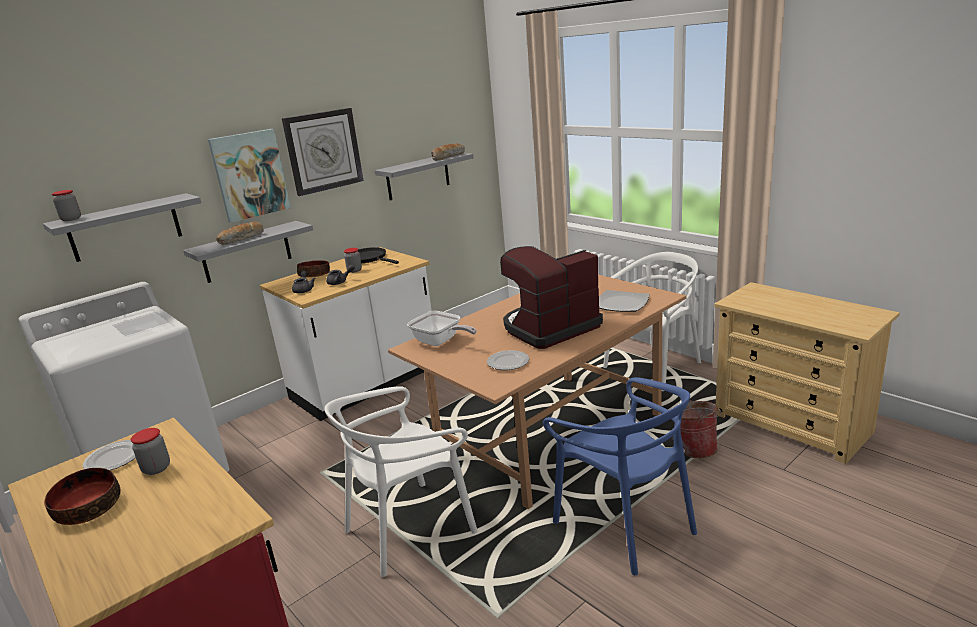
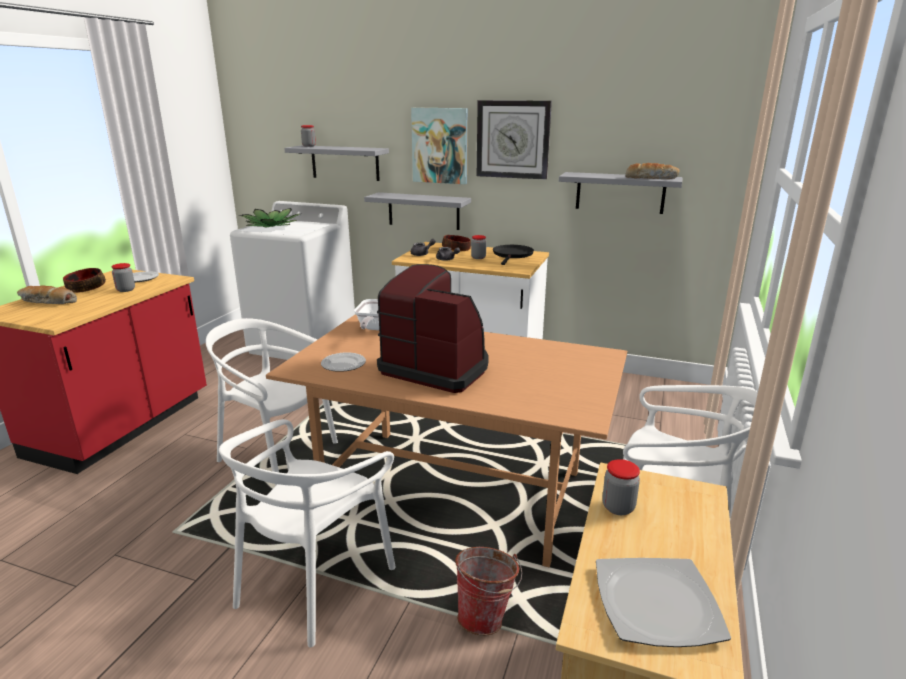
camera: 60 degrees right, 0 degrees up
bread [216,222,264,244] -> bread moved to [17,285,77,304]
blue chair [543,377,697,575] -> white chair [219,419,396,647]
plate [599,290,650,312] -> plate moved to [596,558,731,647]
none -> potted plant [239,208,302,227]
none -> jar [602,459,640,515]

